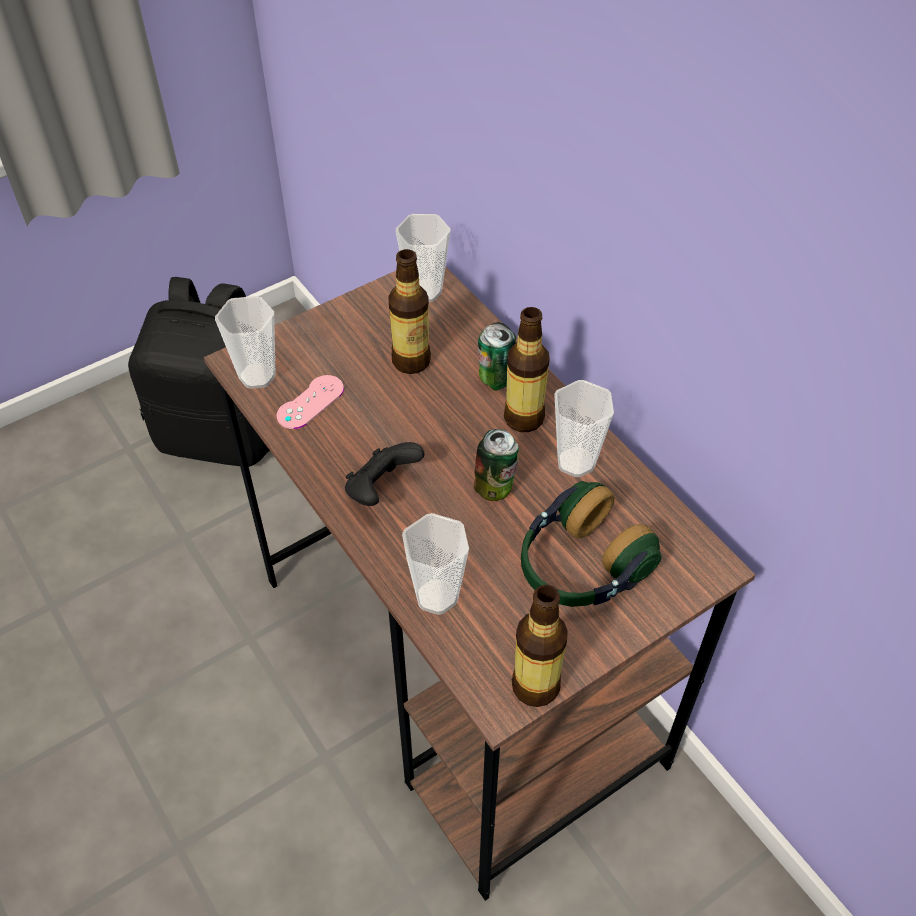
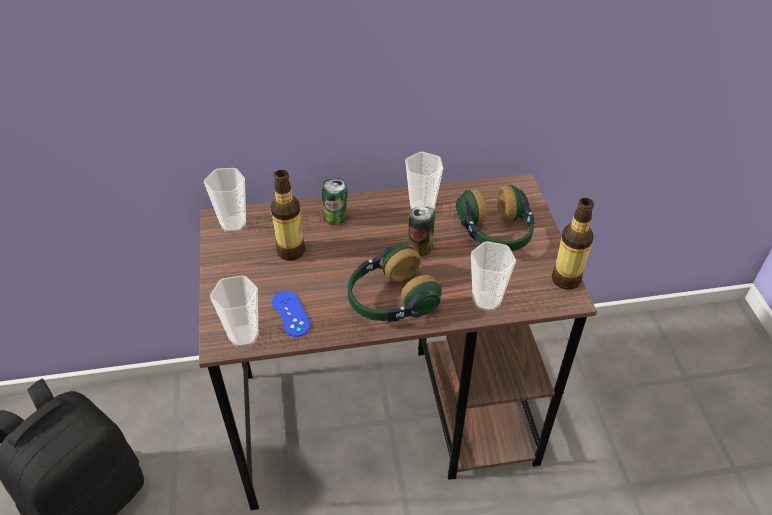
camera: 65 degrees left, 5 degrees down
pink game controller [277,375,344,429] -> blue game controller [272,291,311,337]
black game controller [345,442,424,506] -> headphones [348,245,442,322]
bottle [504,307,550,432] -> none

